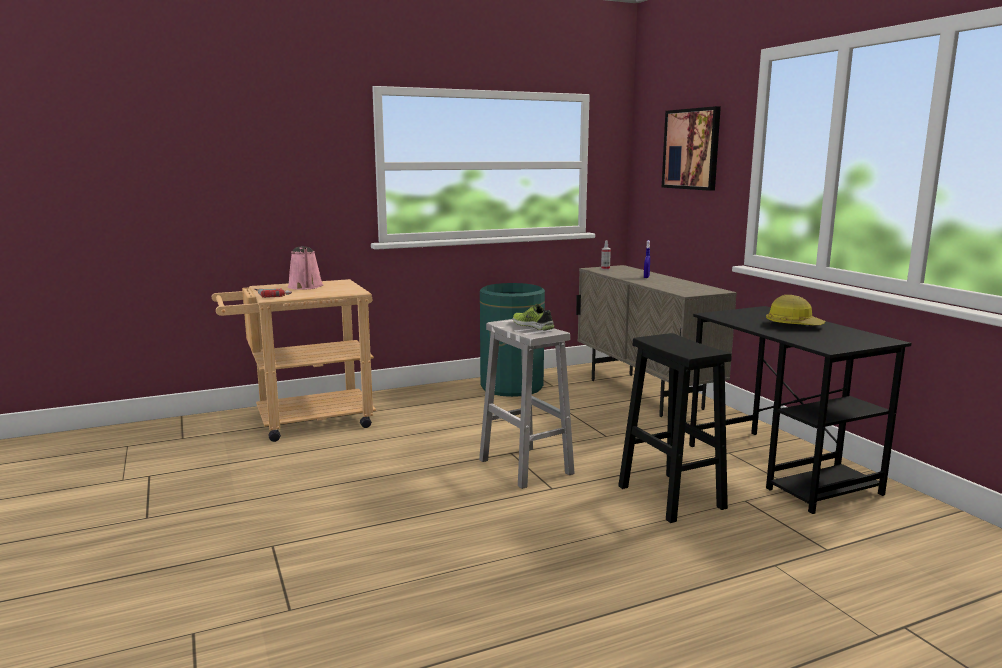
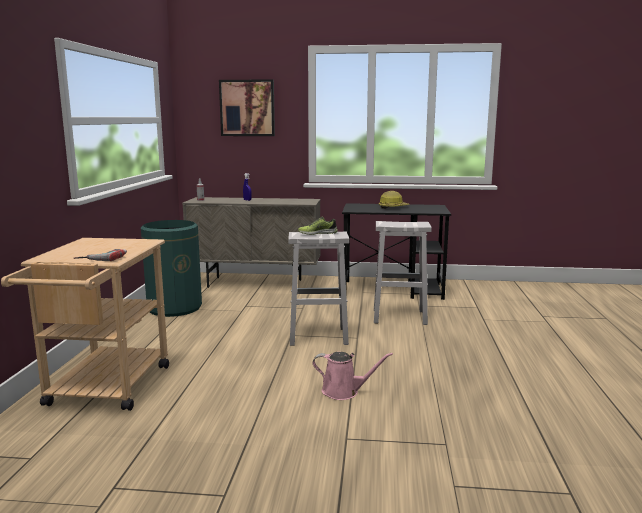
camera: 60 degrees left, 0 degrees up
pink watering can [288,246,323,290] -> pink watering can moved to [313,352,393,400]
black stool [618,333,732,523] -> white stool [374,221,432,325]

